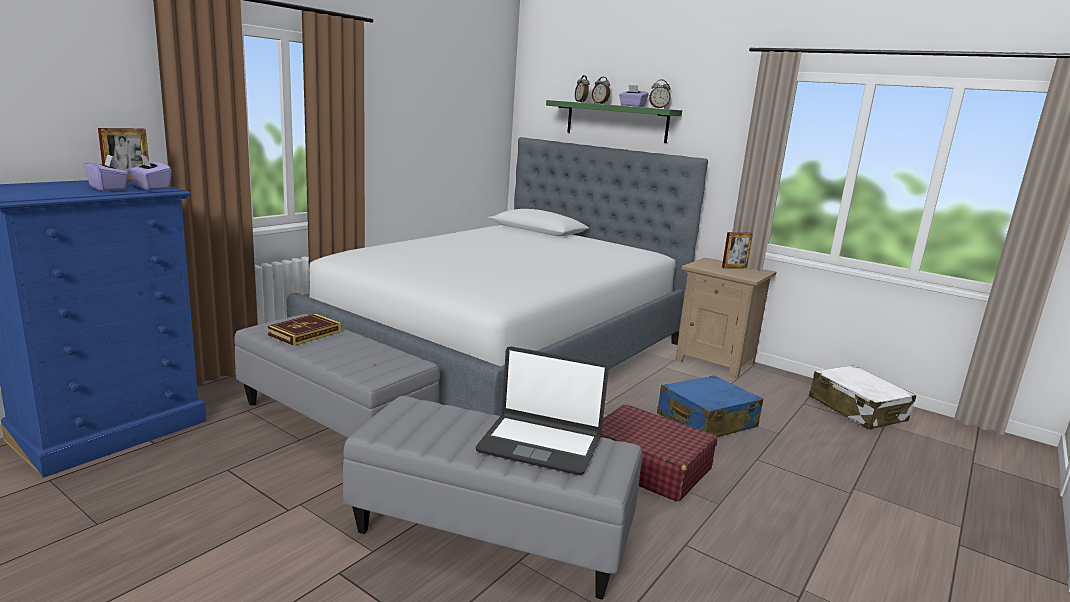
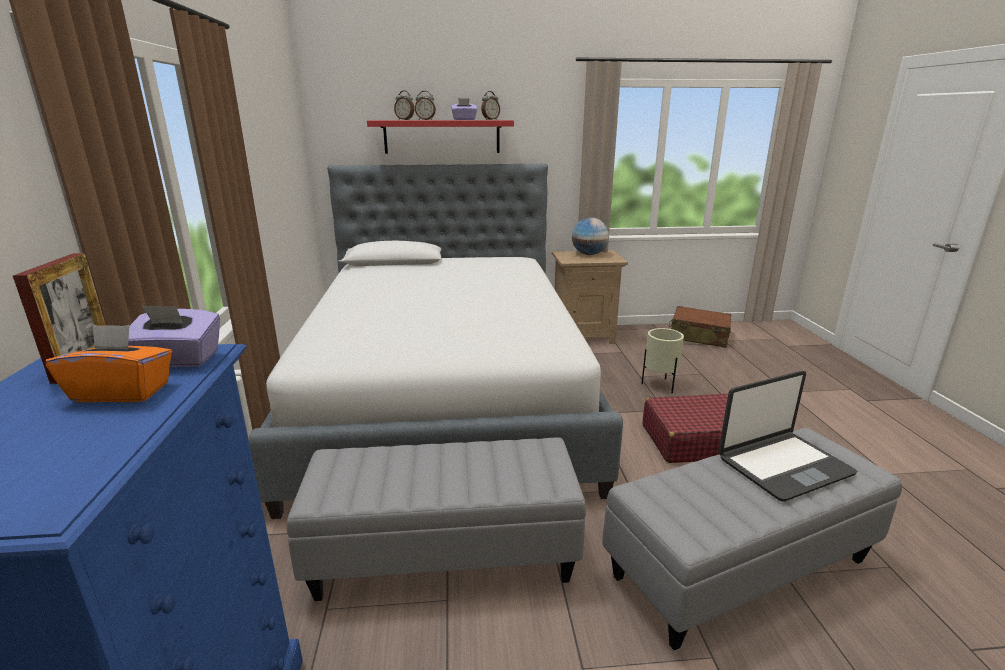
camera: 40 degrees left, 5 degrees up
purple tissue box [84,154,129,191] -> orange tissue box [46,325,172,402]
book [268,314,341,346] -> none
green shelf [546,100,682,143] -> red shelf [367,120,514,154]
blue suitcase [657,376,763,437] -> beige planter [641,328,684,393]
picture frame [722,232,753,268] -> globe [572,217,609,255]
white suitcase [809,365,916,429] -> brown suitcase [669,306,731,348]

